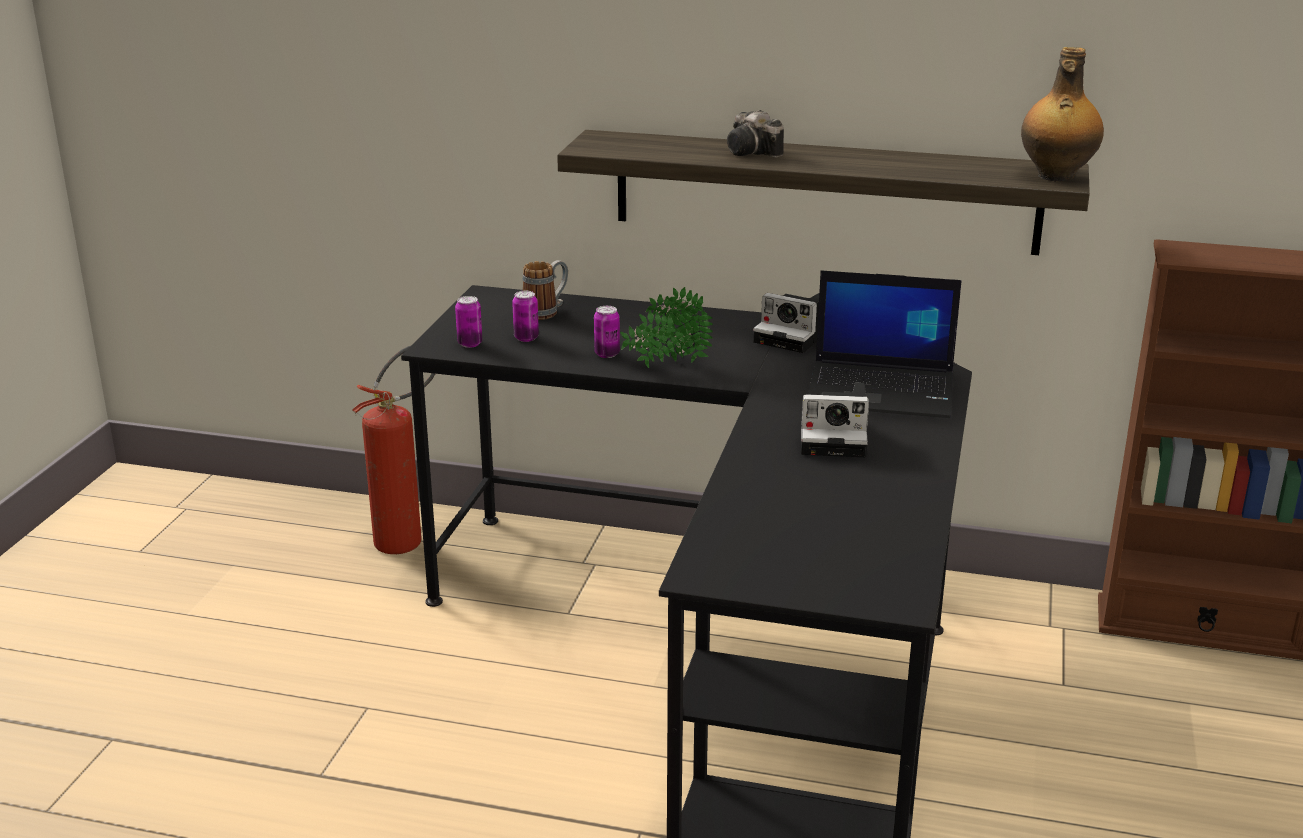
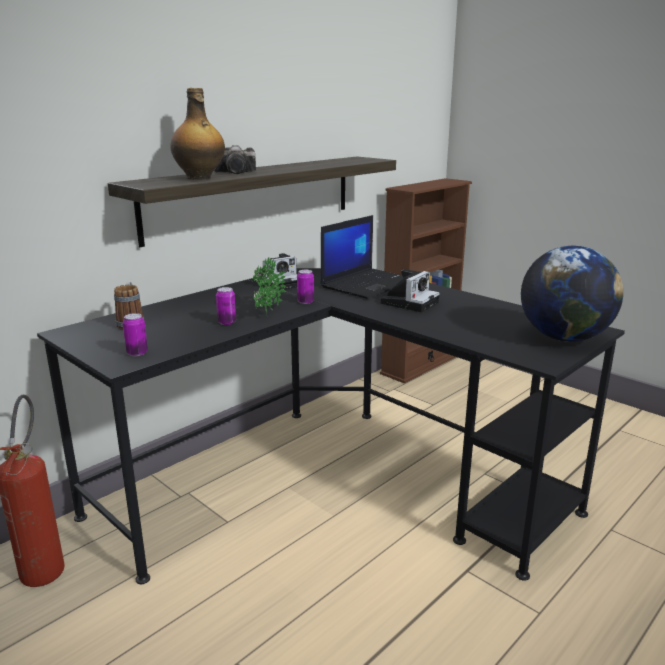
camera: 60 degrees left, 5 degrees down
can [512,291,539,342] -> can moved to [297,270,314,304]
bottle [1021,47,1104,181] -> bottle moved to [170,88,225,180]
none -> globe [521,246,623,342]

